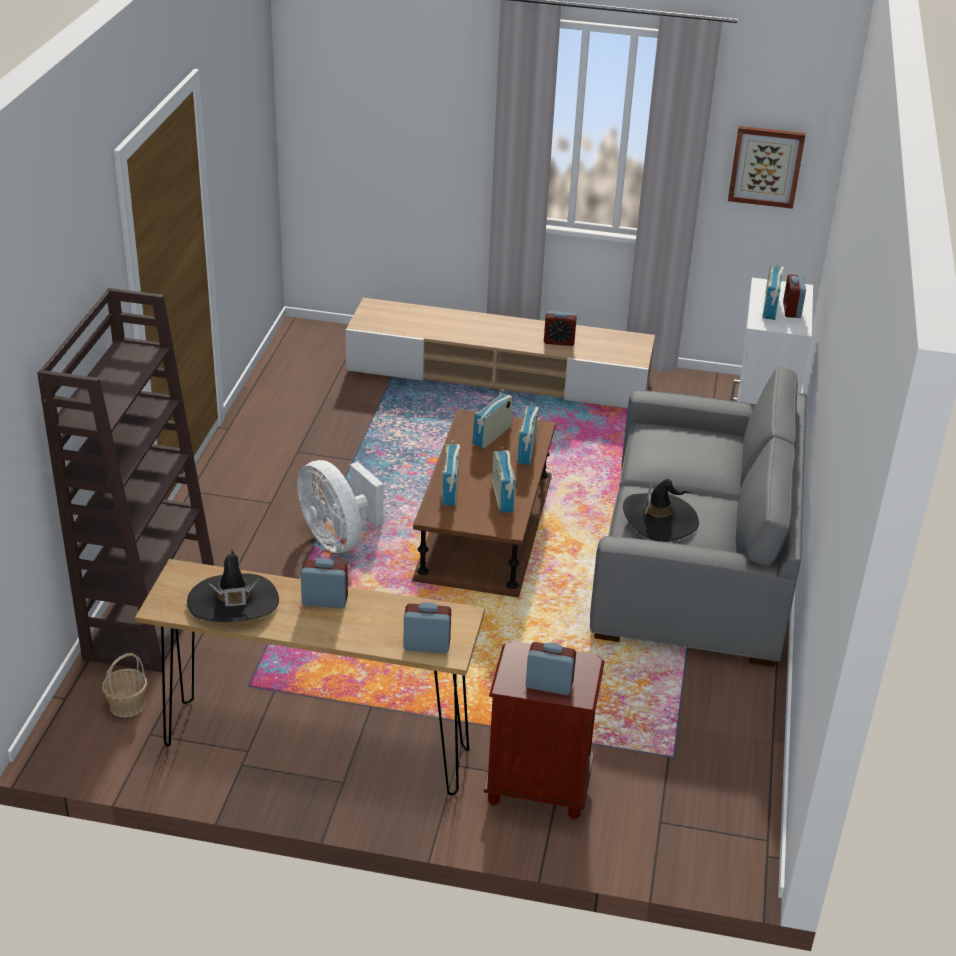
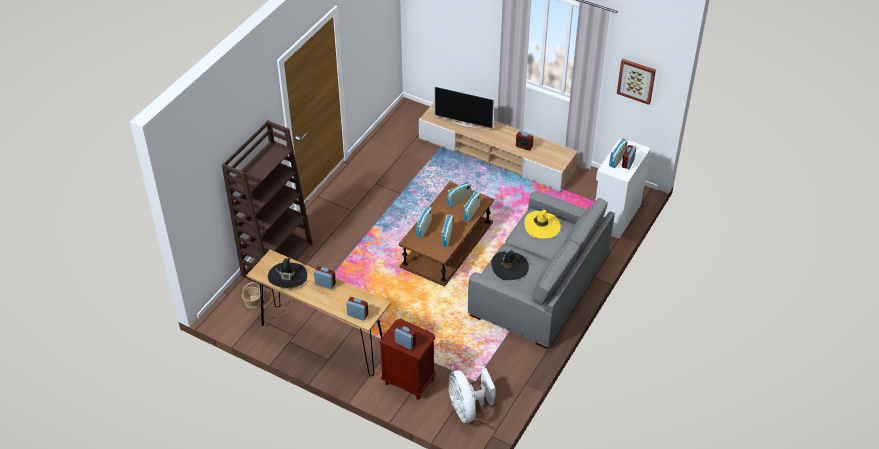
camera: 20 degrees right, 10 degrees up
white fan [297,460,383,553] -> white fan moved to [449,368,495,423]
none -> television [434,86,494,129]
none -> yellow hat [524,208,561,238]

